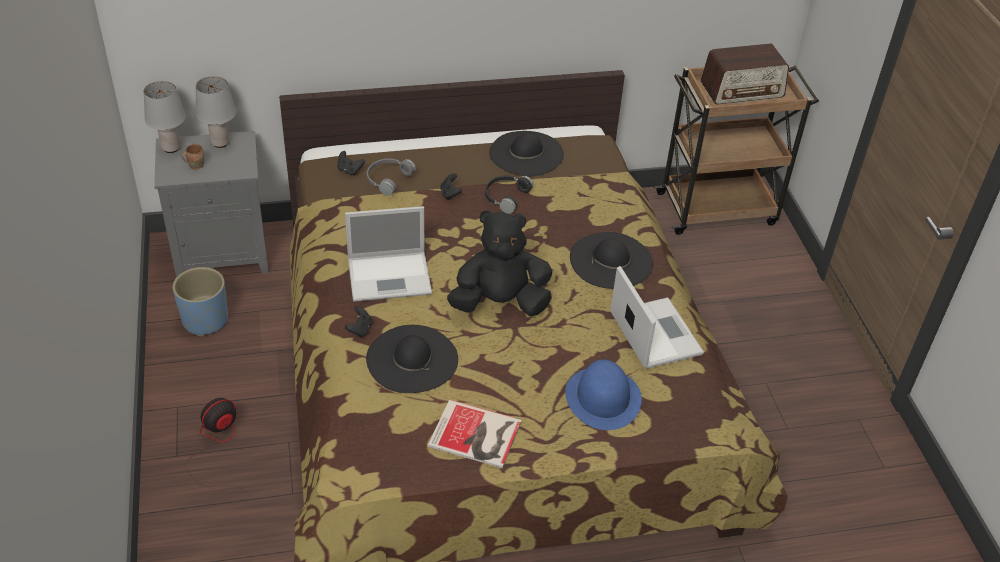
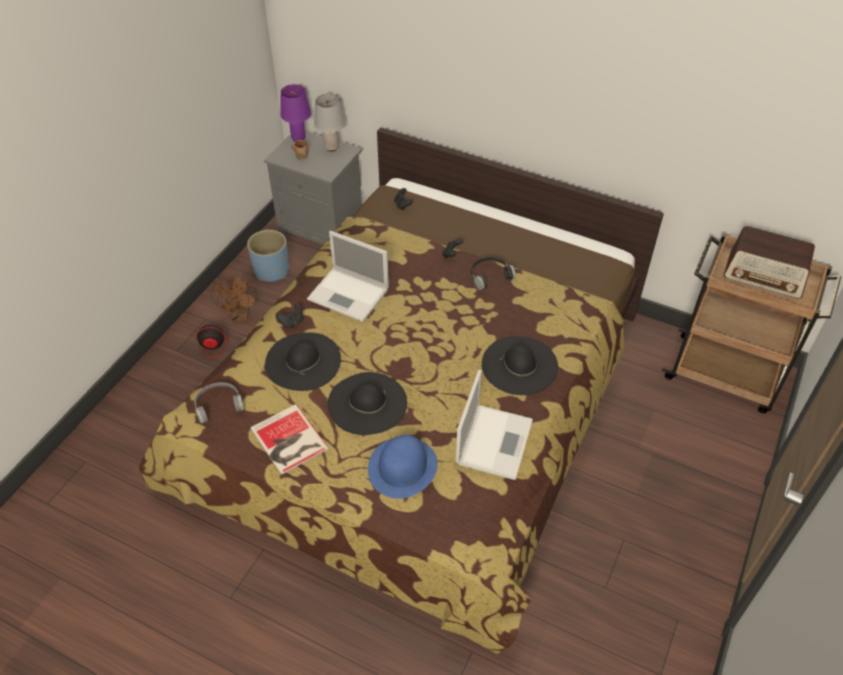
camera: 40 degrees right, 5 degrees up
grey table lamp [143,81,186,153] -> purple table lamp [280,84,311,142]
grey headphones [366,158,416,196] -> grey headphones moved to [194,382,244,424]
black plush toy [447,210,552,316] -> none
black hat [489,131,564,176] -> black hat moved to [328,372,407,435]
none -> brown fan [211,276,258,322]

